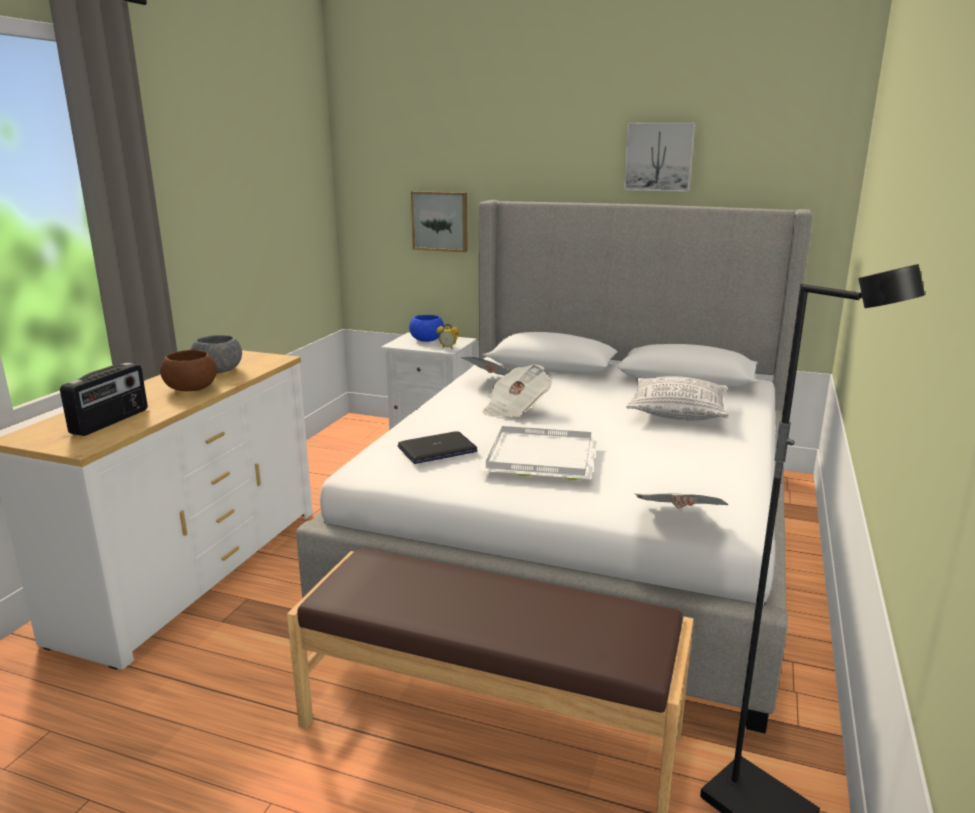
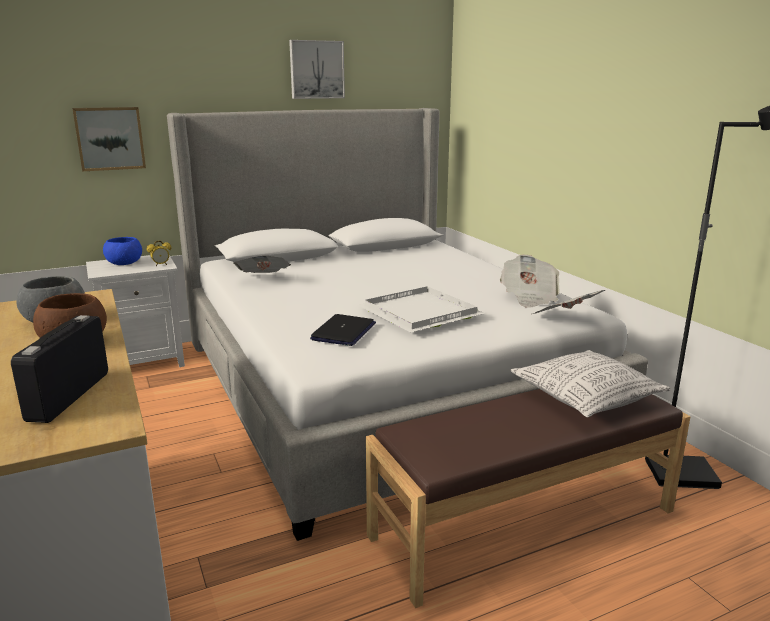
camera: 45 degrees left, 0 degrees up
radio [60,362,147,436] -> radio turned 150 degrees counterclockwise [11,315,108,423]
newspaper [483,364,552,418] -> newspaper moved to [500,255,560,307]
pillow [626,376,729,421] -> pillow moved to [511,350,671,417]

